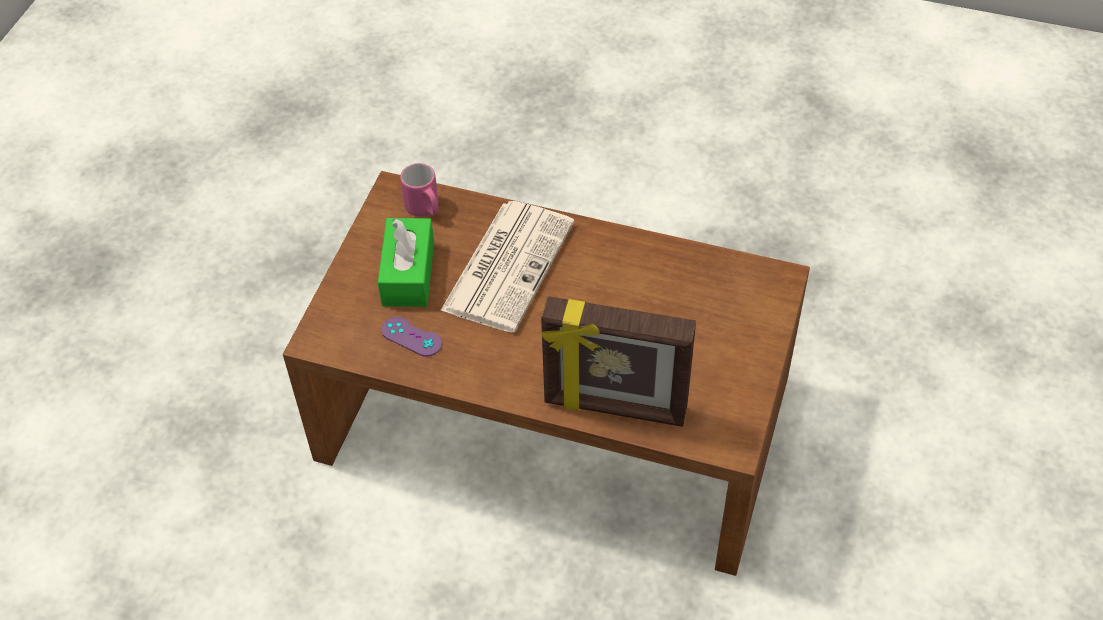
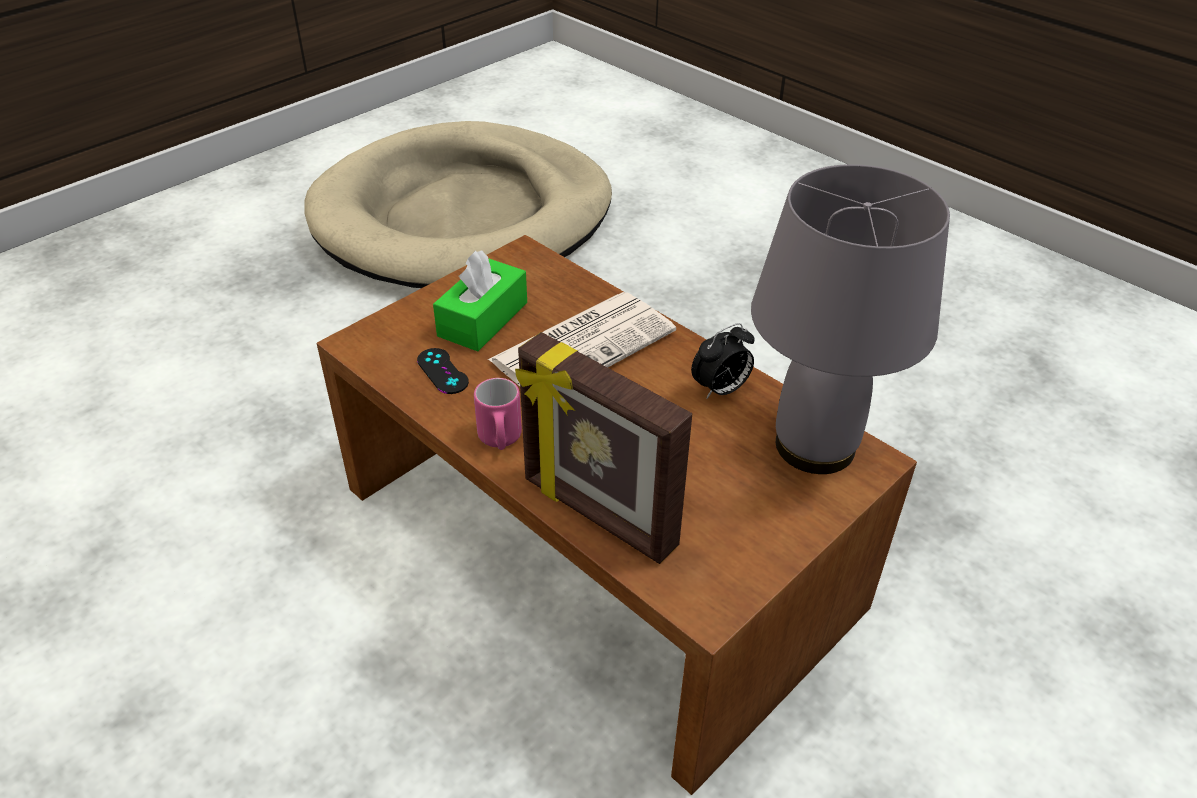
camera: 25 degrees right, 10 degrees down
purple game controller [382,317,442,356] -> black game controller [417,348,469,394]
pink mug [400,163,439,217] -> pink mug moved to [474,378,522,450]
none -> beige dog bed [304,121,612,288]
none -> alarm clock [691,323,754,399]
none -> grey table lamp [751,164,950,474]

